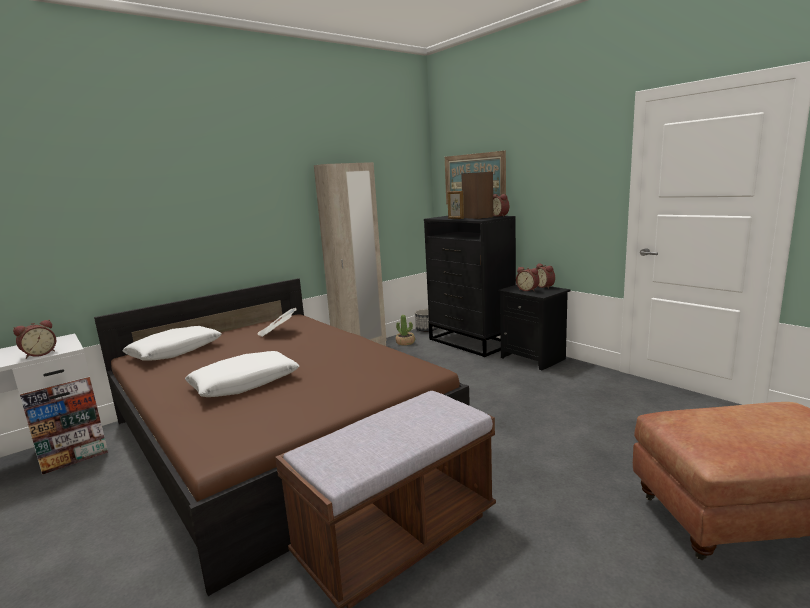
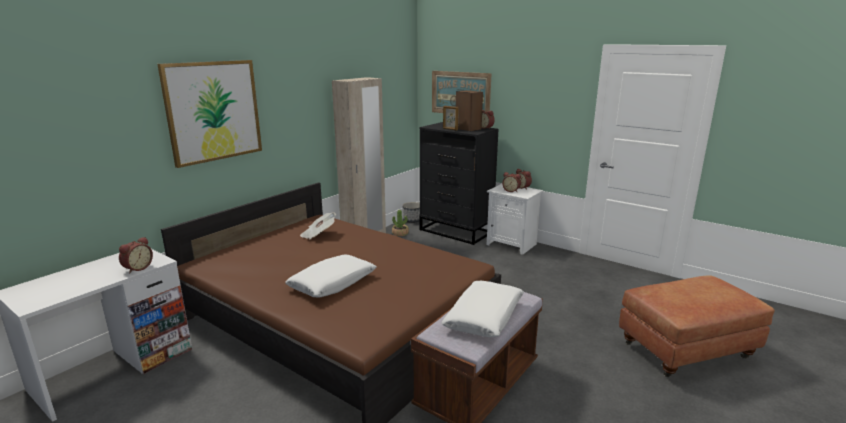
camera: 15 degrees left, 5 degrees up
white pillow [123,326,222,361] -> white pillow moved to [441,281,524,337]
black nightstand [497,285,571,370] -> white nightstand [487,184,543,255]
none -> picture [157,60,262,168]

